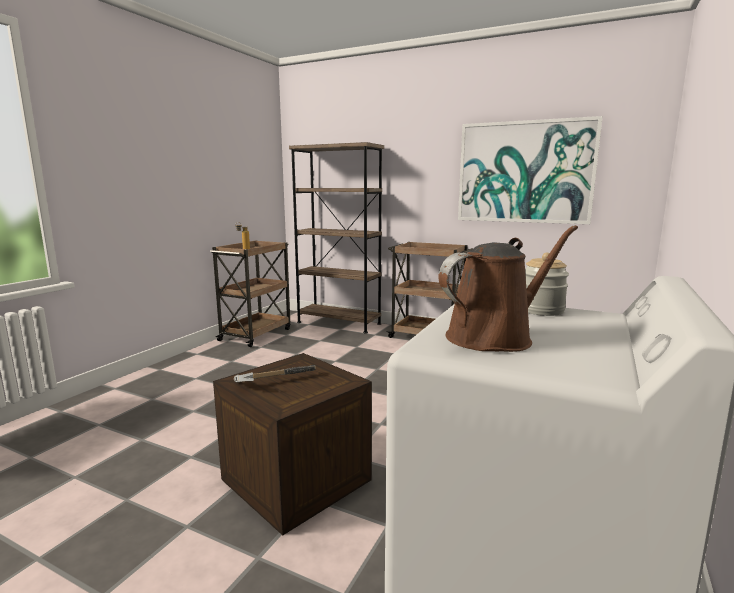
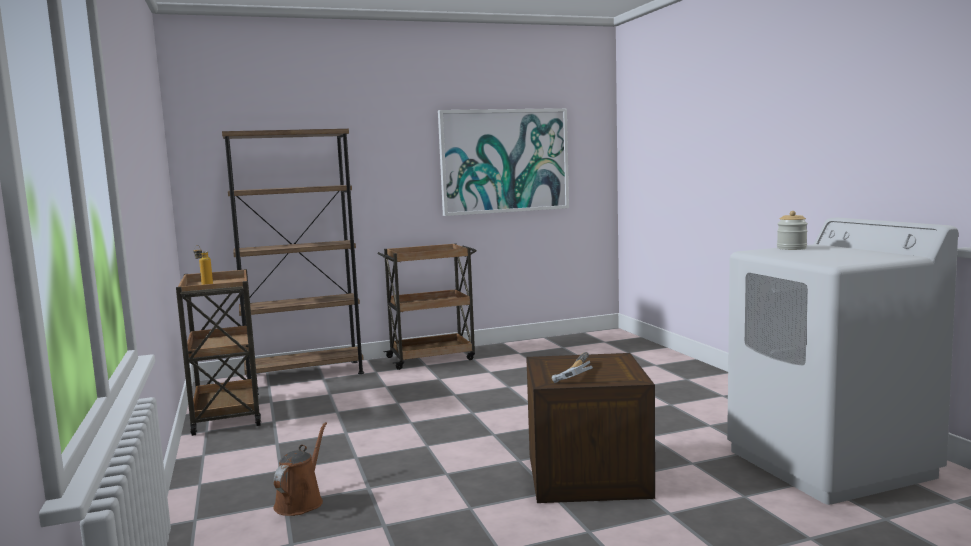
camera: 45 degrees left, 5 degrees down
brown watering can [439,225,578,352] -> brown watering can moved to [273,422,327,516]

